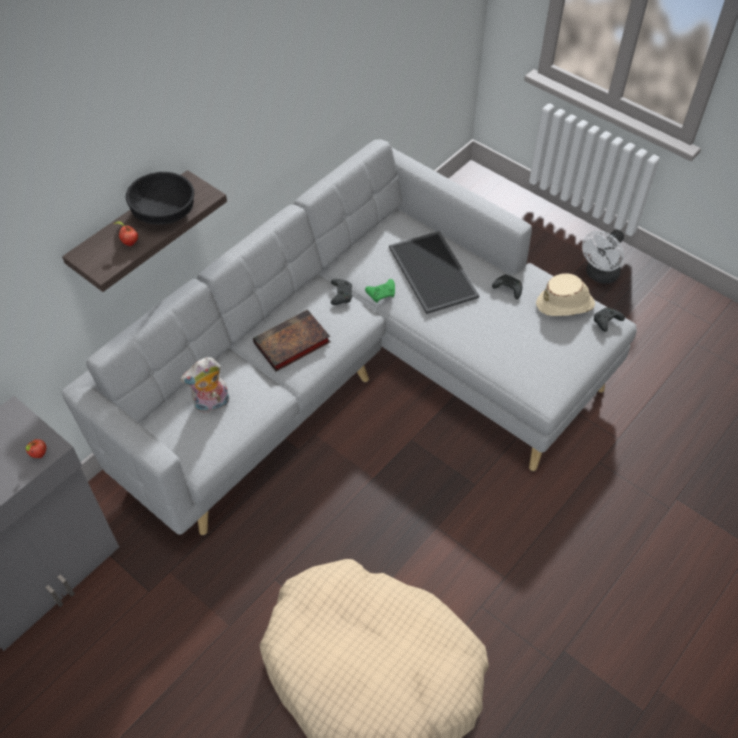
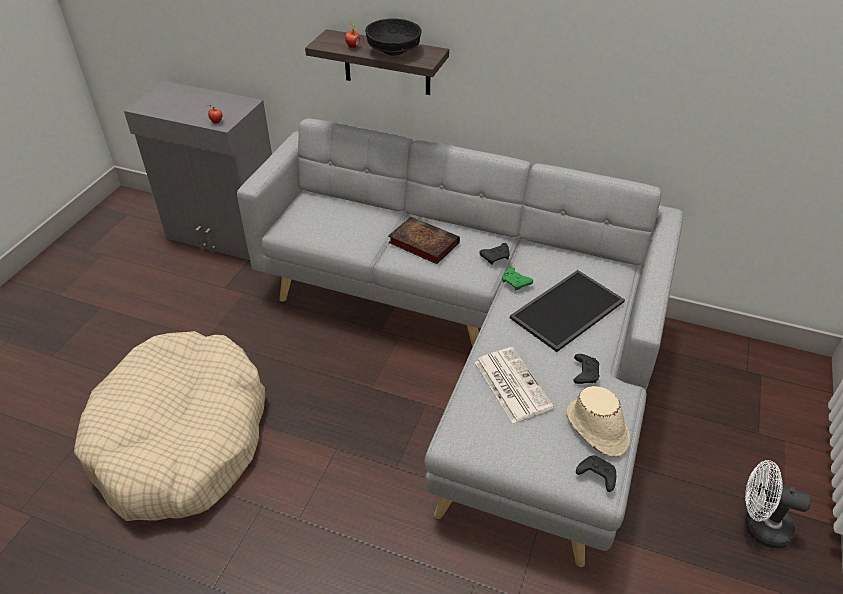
camera: 70 degrees right, 10 degrees down
plush toy [180,357,230,413] -> none
none -> newspaper [475,347,554,423]

